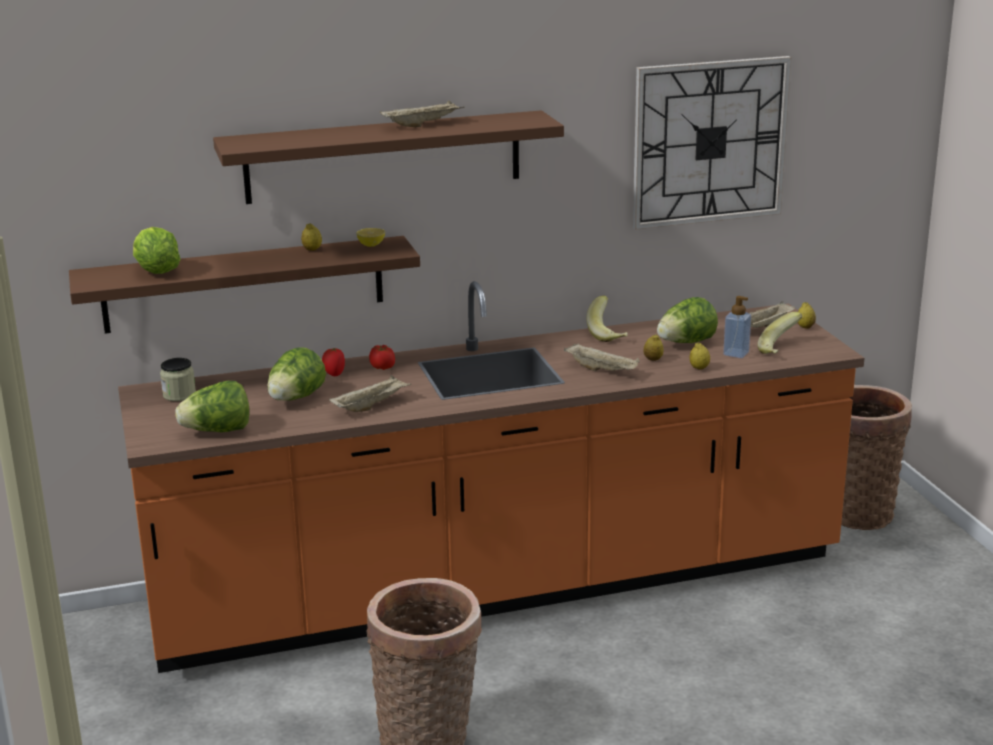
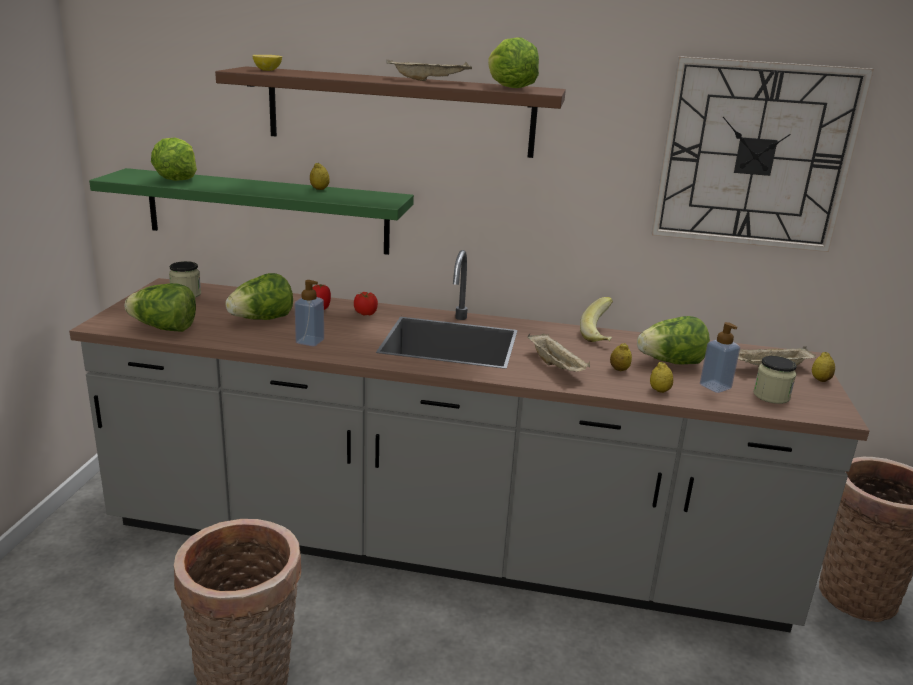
camera: 25 degrees right, 0 degrees up
brown shelf [69,236,420,334] -> green shelf [89,168,414,255]
orange counter [118,281,864,673] -> grey counter [69,250,869,633]
beige tray [329,375,411,412] -> soap dispenser [295,280,324,346]
lemon [357,228,385,247] -> lemon moved to [252,55,282,71]
banana [757,312,802,354] -> jar [753,356,797,404]
none -> lettuce [488,37,539,88]

